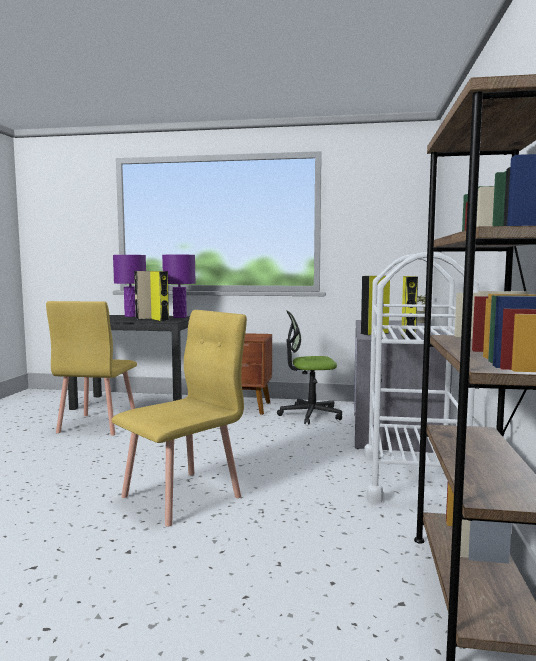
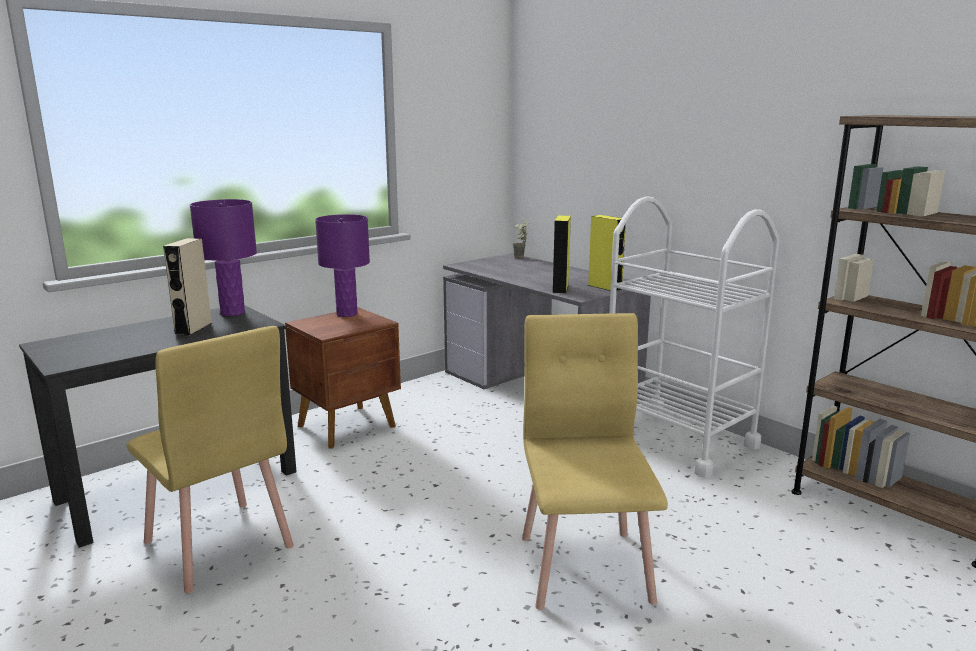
camera: 50 degrees left, 10 degrees up
purple table lamp [113,255,146,317] -> purple table lamp moved to [315,214,370,317]
yellow speaker [150,271,169,321] -> none
office chair [277,310,342,425] -> none

